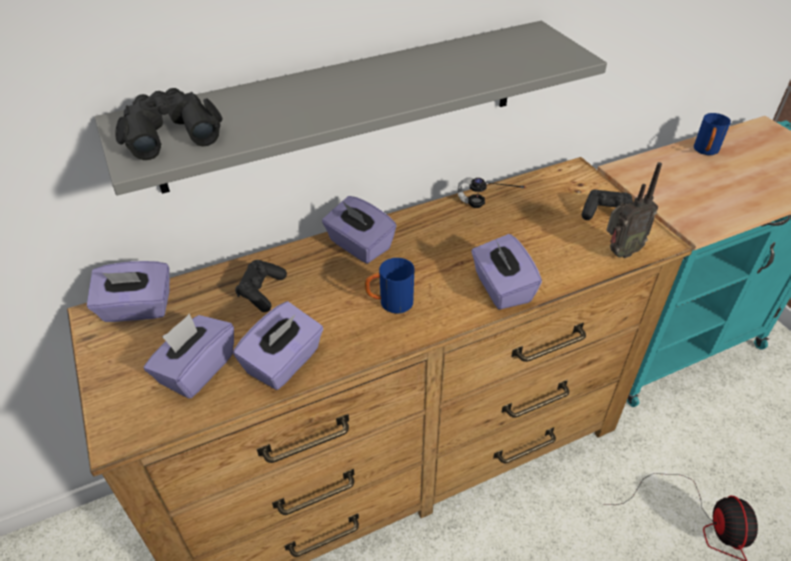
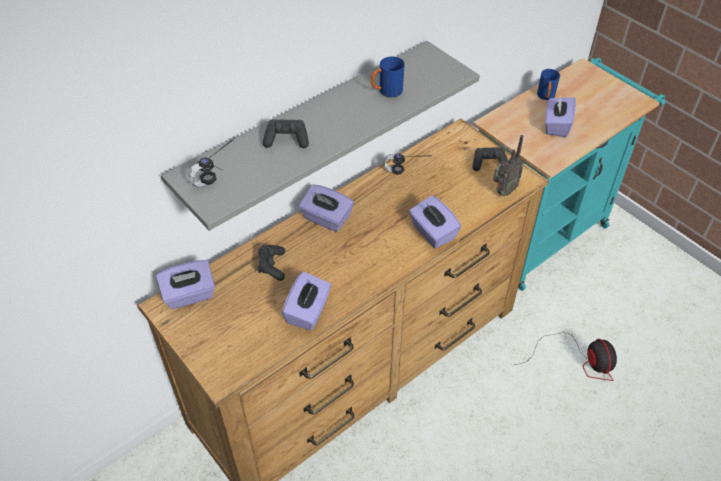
camera: 15 degrees left, 5 degrees up
black binoculars [115,88,223,160] -> headphones [189,138,235,187]
purple tissue box [144,314,234,399] -> purple tissue box moved to [545,94,576,137]
blue mug [365,258,414,314] -> blue mug moved to [371,56,405,97]
none -> black game controller [263,119,309,148]

